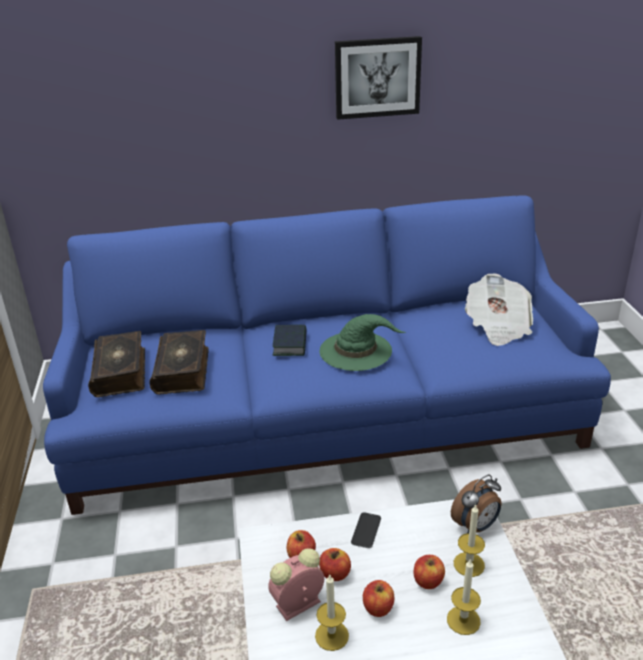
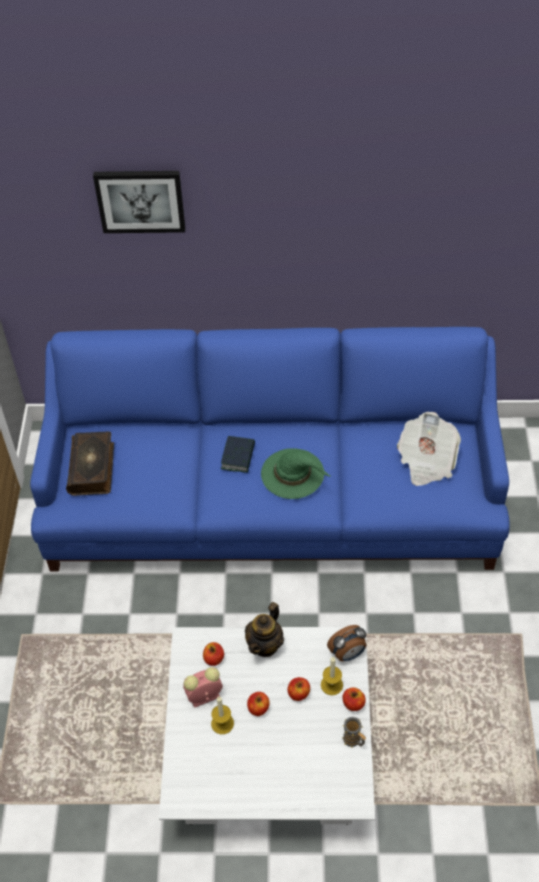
camera: 10 degrees right, 20 degrees up
book [150,330,209,394] -> none
apple [319,548,351,581] -> apple moved to [343,688,366,711]
picture [335,36,422,120] -> picture moved to [93,171,185,233]
phone [351,512,381,548] -> teapot [245,602,284,657]
candle [447,558,481,635] -> none
none -> mug [342,716,366,747]

